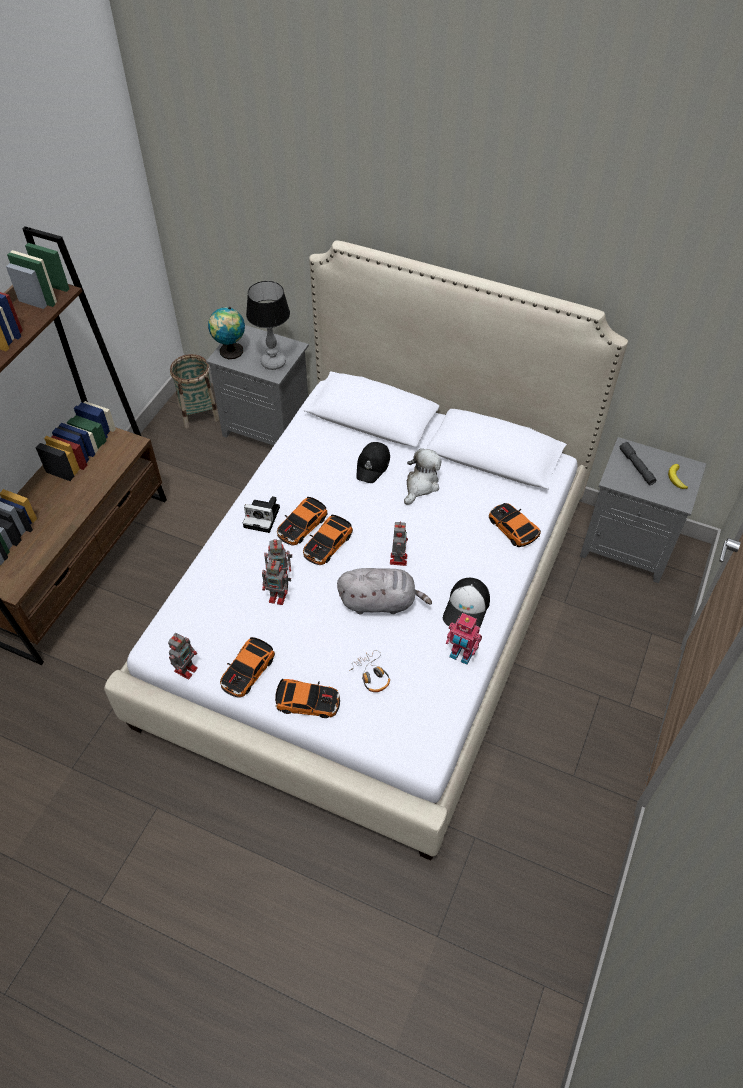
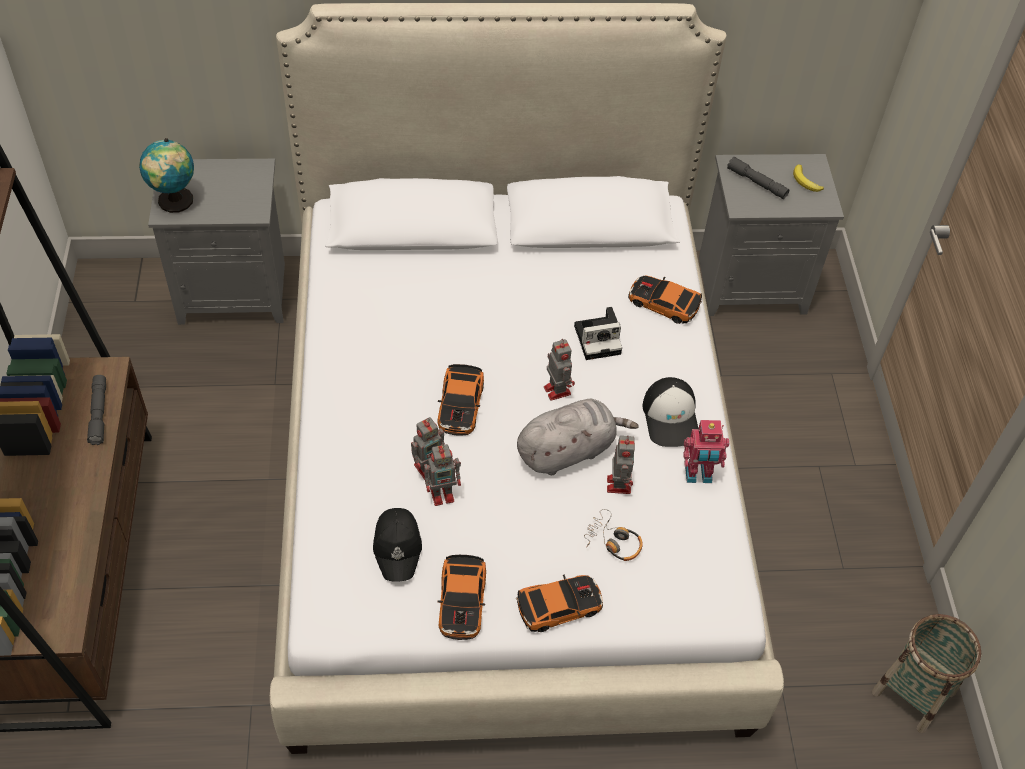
camera: 30 degrees left, 0 degrees up
toy robot [168,633,198,679] -> toy robot moved to [607,435,635,494]
basket [170,354,219,428] -> basket moved to [872,614,981,733]
camera [243,496,280,533] -> camera moved to [574,307,622,360]
table lamp [246,281,290,370] -> none
toy car [277,497,327,545] -> none
black cap [356,442,390,483] -> black cap moved to [373,508,422,582]
plush toy [404,448,442,505] -> none
none -> grey flashlight [87,375,106,445]

